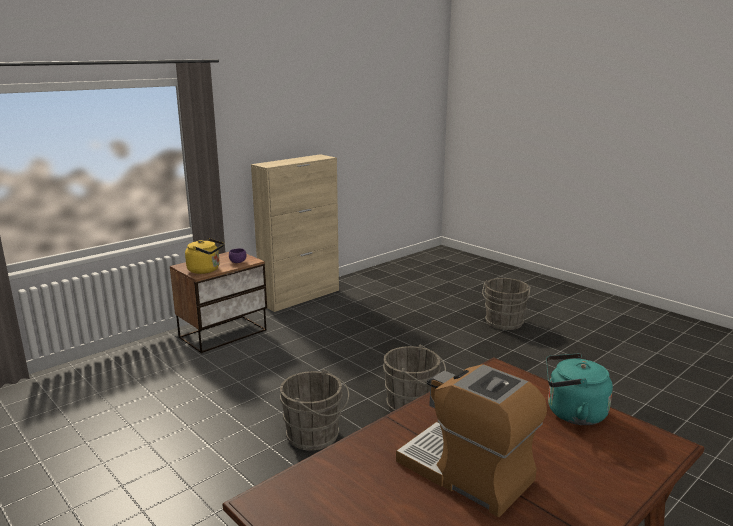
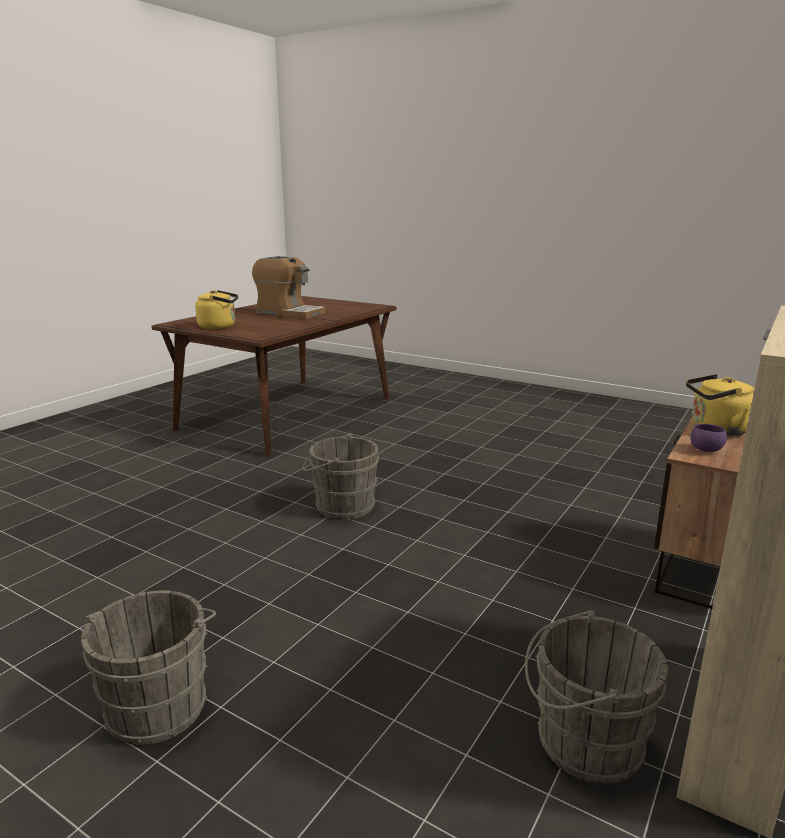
camera: 165 degrees right, 0 degrees up
grey bucket [280,369,349,451] -> grey bucket moved to [525,610,668,784]
turquoise kettle [546,353,613,425] -> yellow kettle [195,290,238,329]

